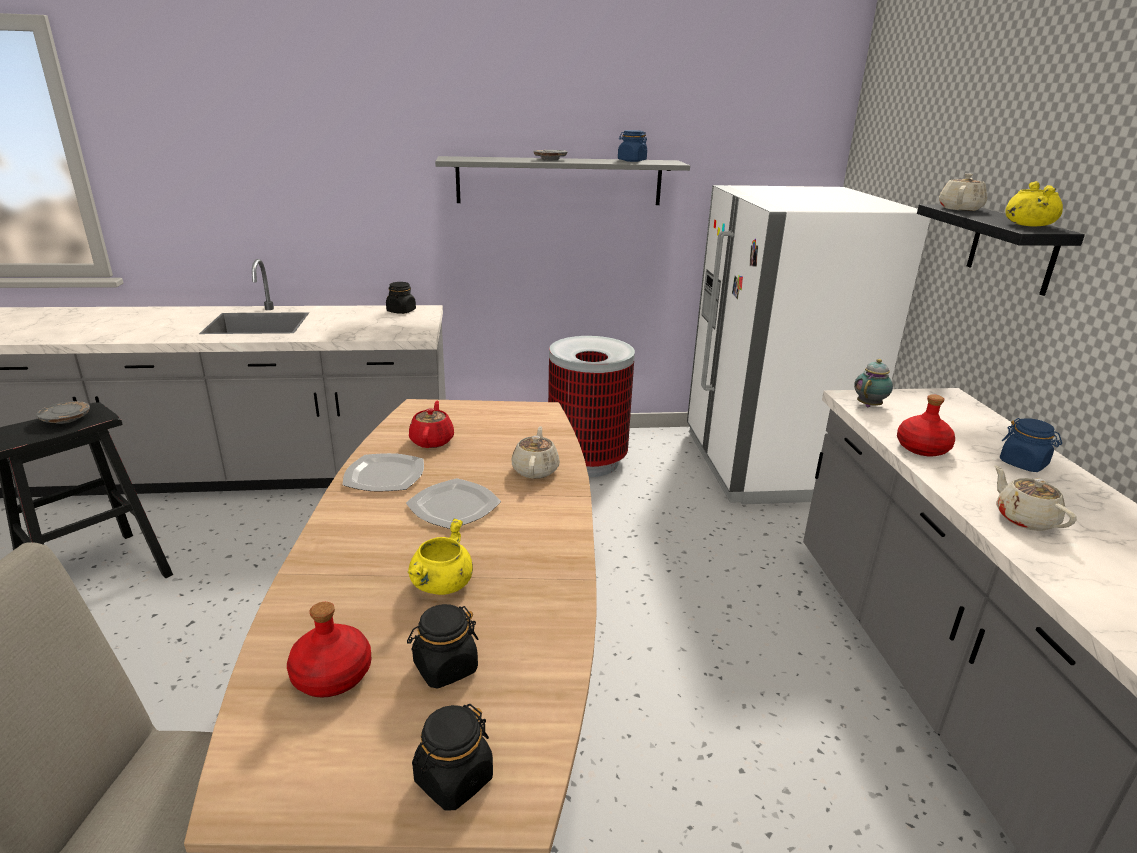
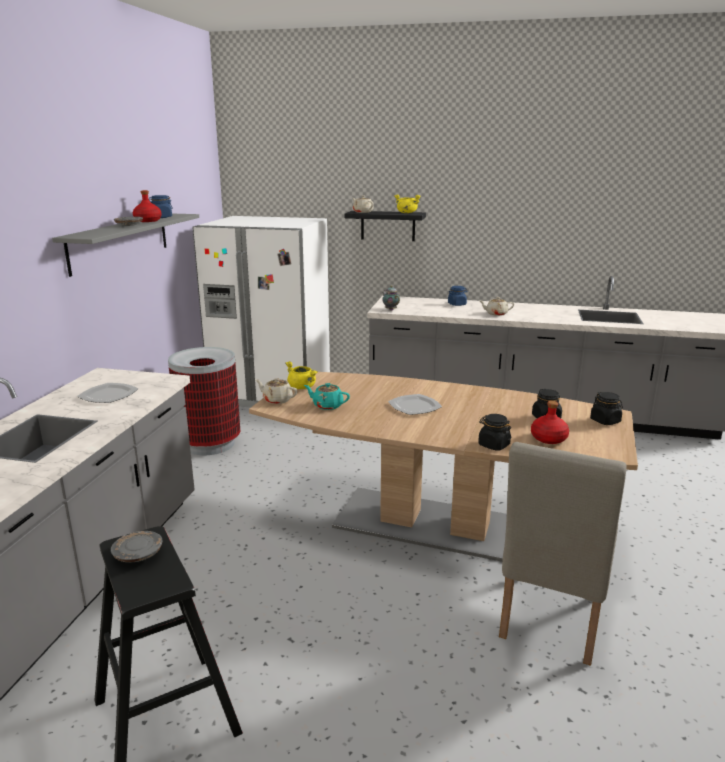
camera: 70 degrees left, 5 degrees down
plate [343,453,424,491] -> plate moved to [77,383,138,403]
black jar [386,282,416,314] -> black jar moved to [478,414,511,451]
yellow cooking pot [408,518,473,595] -> yellow cooking pot moved to [285,361,318,389]
red teapot [409,401,454,448] -> turquoise teapot [304,383,350,410]
beige teapot [511,426,560,479] -> beige teapot moved to [255,378,297,404]
red bottle [897,394,955,457] -> red bottle moved to [133,190,162,222]

